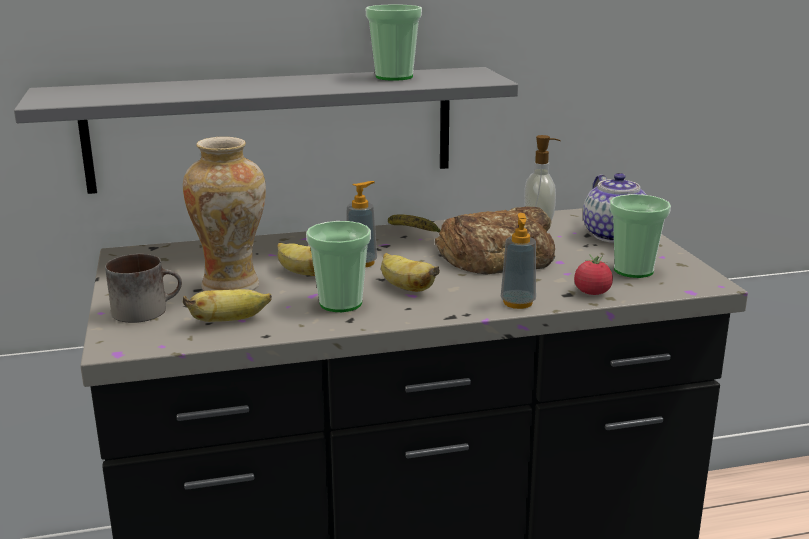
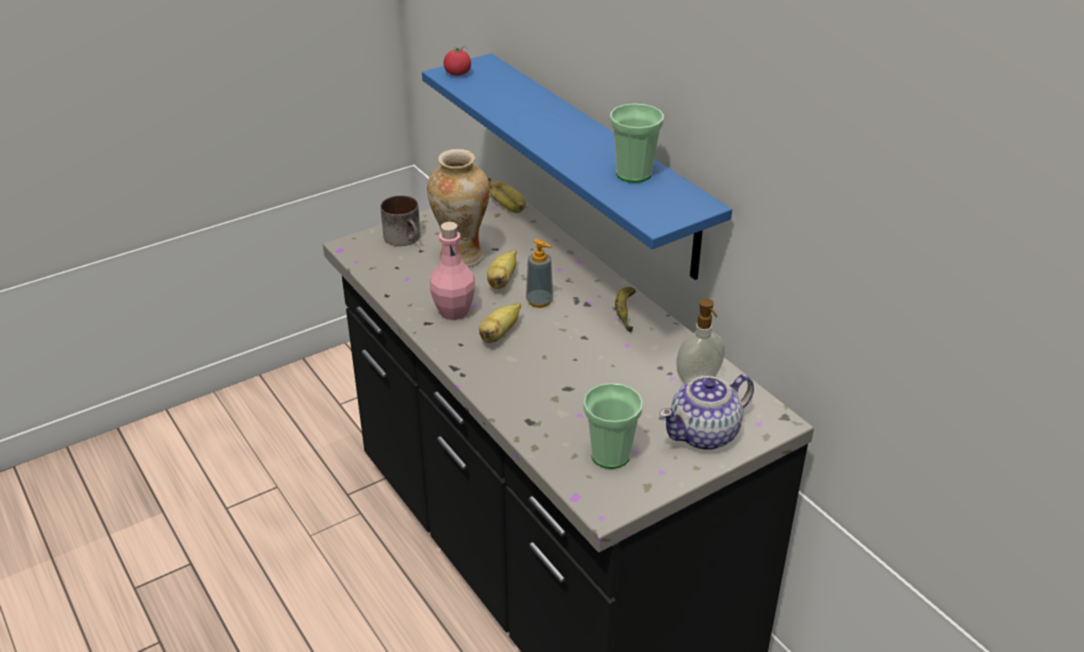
camera: 70 degrees right, 15 degrees up
grey shelf [14,67,518,194] -> blue shelf [422,53,732,280]
banana [183,289,272,322] -> banana moved to [488,178,526,213]
cup [306,221,371,312] -> pink bottle [430,222,475,320]
bread [435,206,555,274] -> none
soap dispenser [501,213,536,309] -> none
tomato [574,254,613,295] -> tomato moved to [443,46,471,76]

